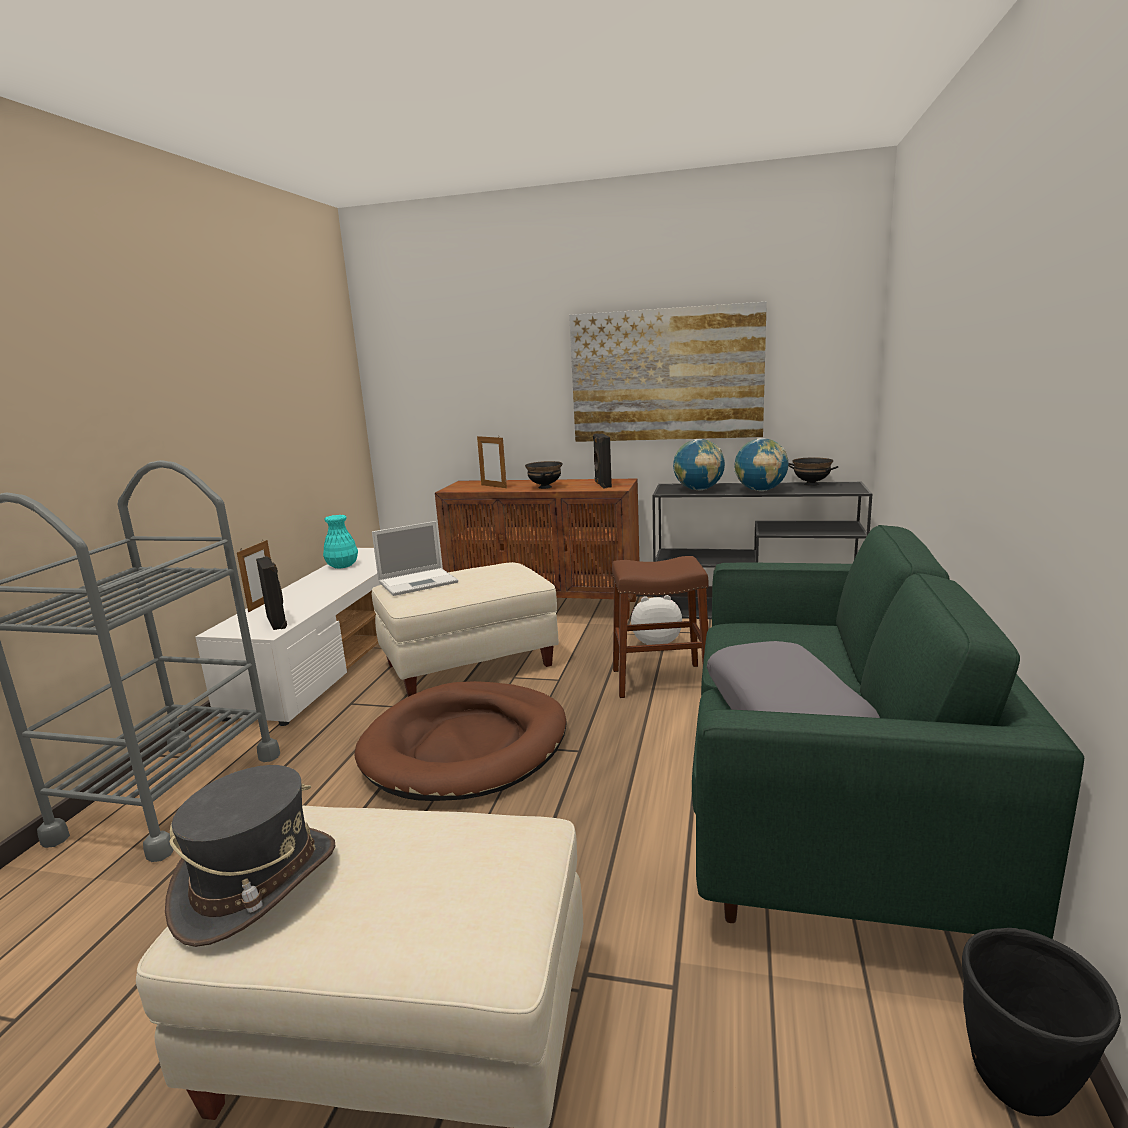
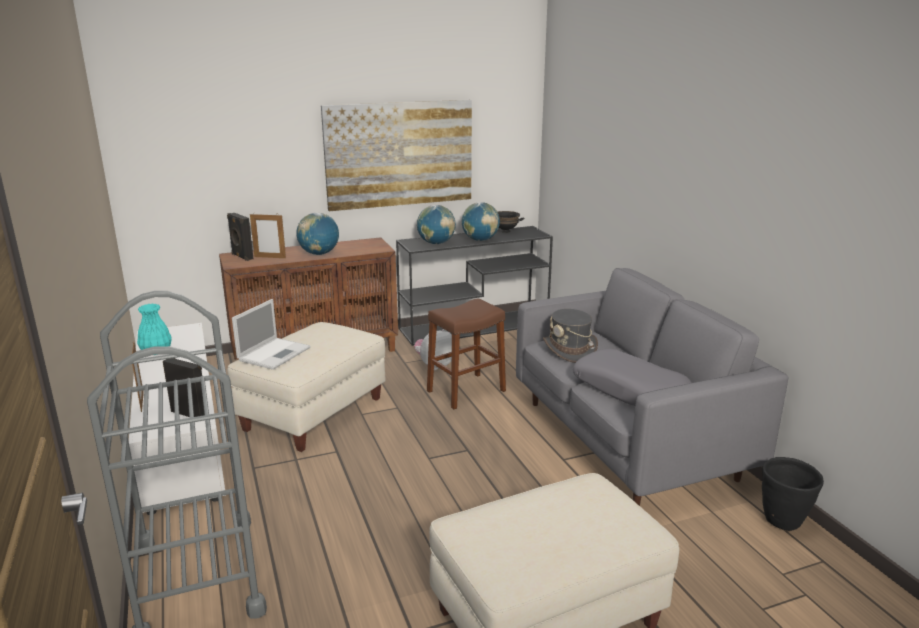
camera: 35 degrees left, 5 degrees up
grey hat [165,765,336,947] -> grey hat moved to [543,309,598,363]
brown dog bed [355,681,567,801] -> none
black bowl [525,461,562,489] -> globe [296,212,339,255]
black speaker [593,433,612,489] -> black speaker moved to [227,213,253,261]
green sofa [692,525,1085,939] -> grey sofa [516,268,789,506]

